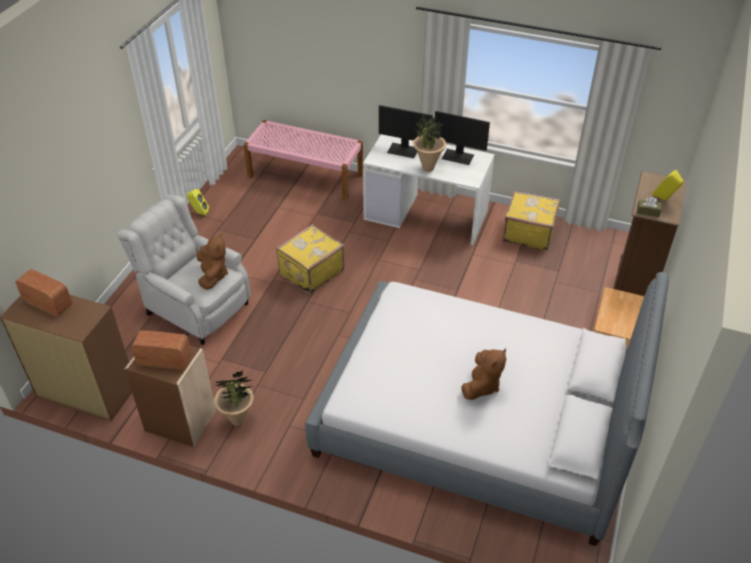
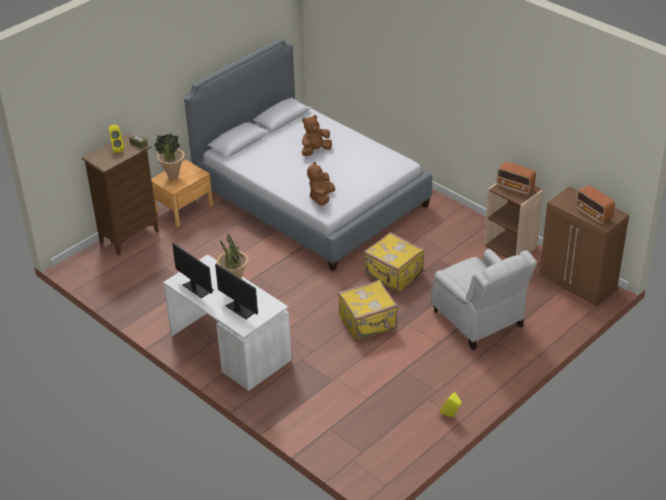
camera: 155 degrees left, 5 degrees down
brown plush toy [196,233,228,290] -> brown plush toy moved to [307,162,335,206]
potted plant [214,371,254,426] -> potted plant moved to [154,133,185,180]
pink bench [243,120,363,201] -> none
yellow suitcase [502,191,560,250] -> yellow suitcase moved to [364,232,424,292]

